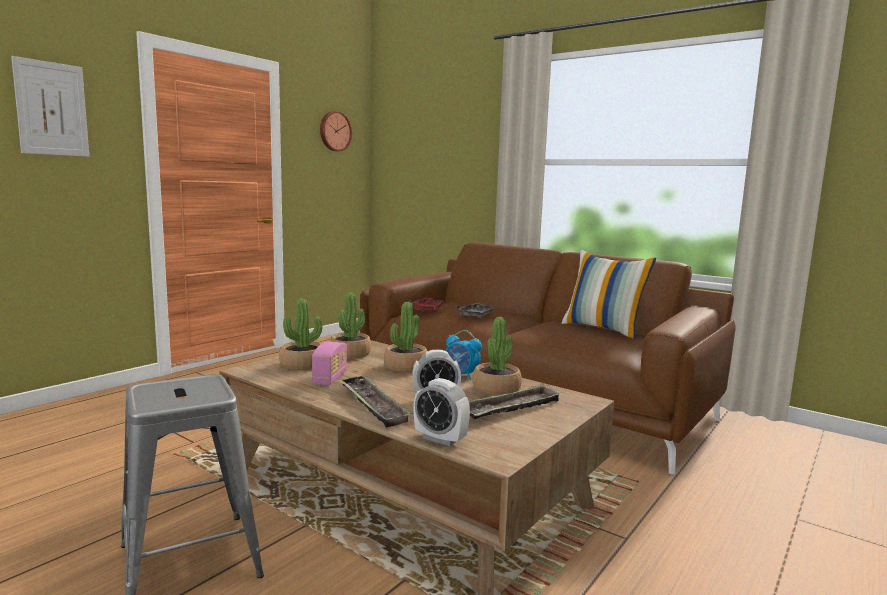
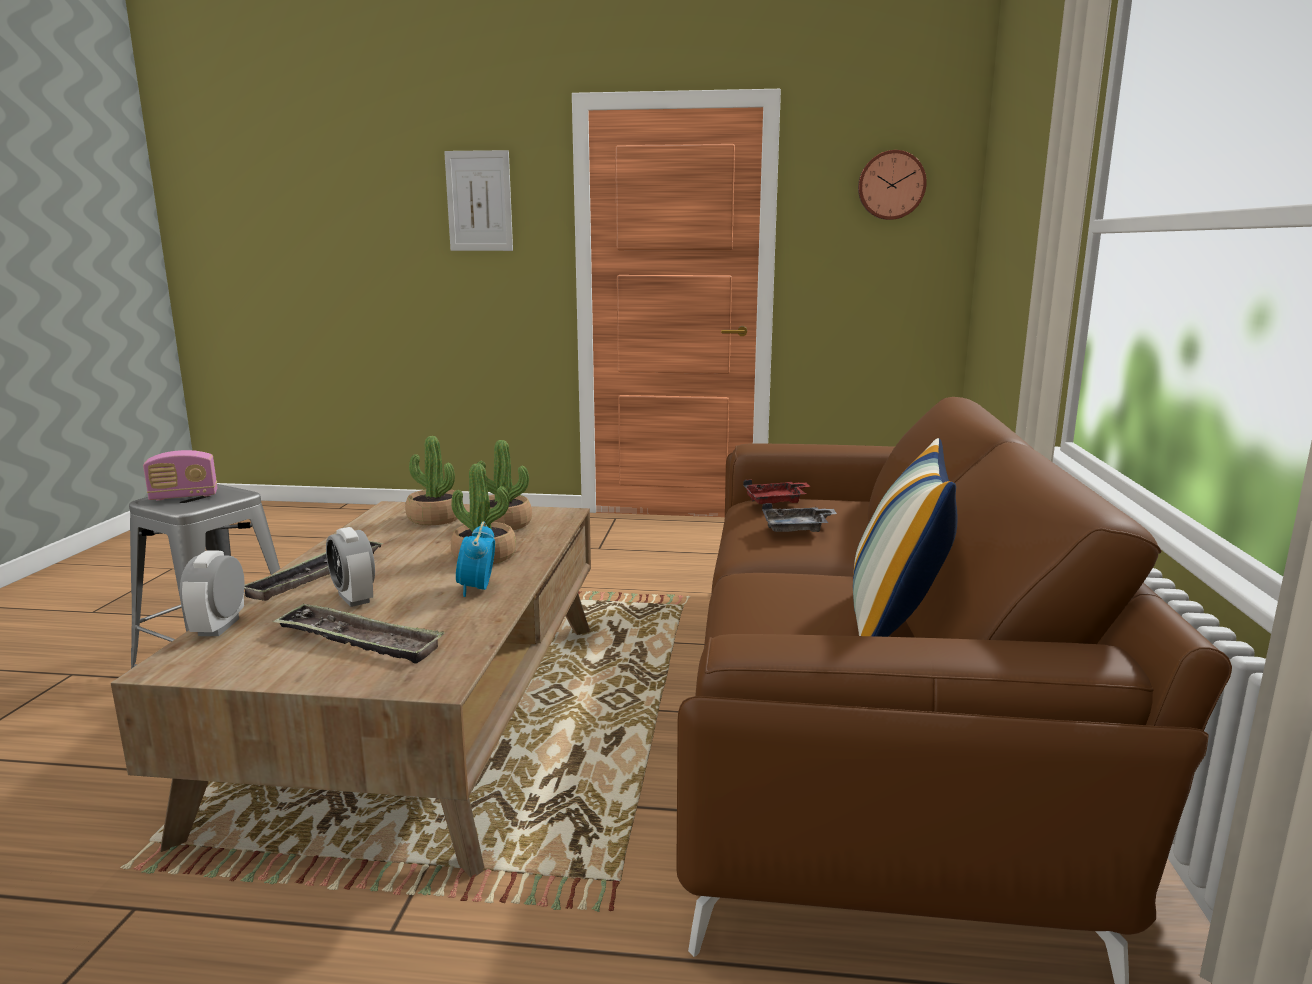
camera: 60 degrees right, 5 degrees up
radio [312,341,347,385] -> radio moved to [143,450,217,501]
potted plant [472,317,522,396] -> none

